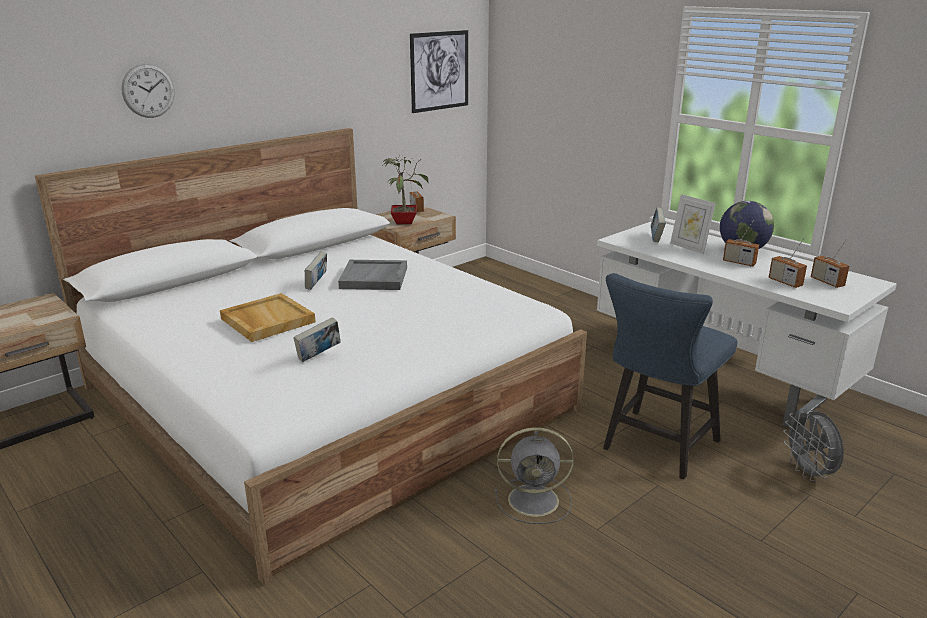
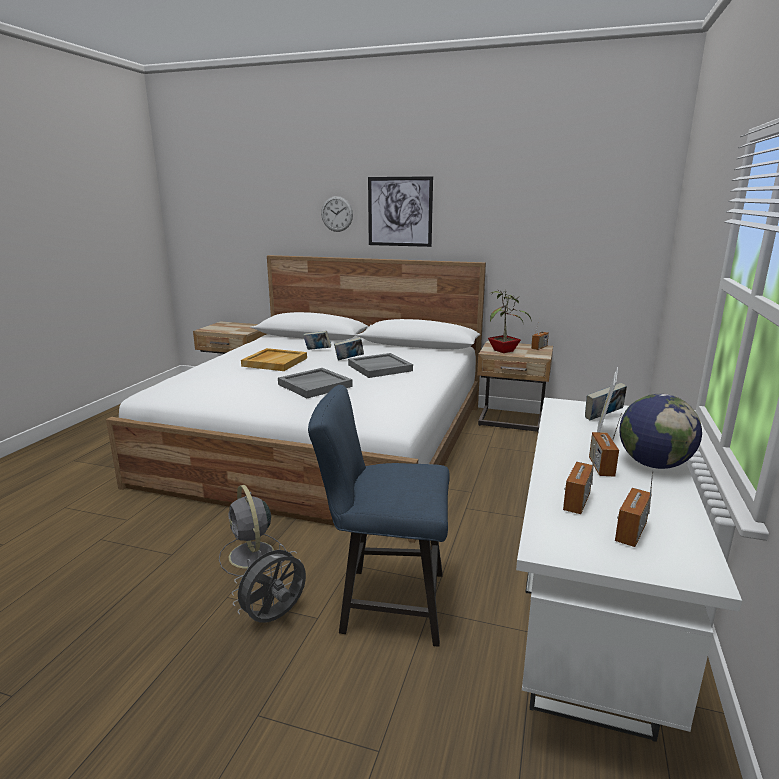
camera: 60 degrees right, 5 degrees down
book [293,317,341,363] -> book moved to [303,331,331,350]
picture [410,30,468,113] -> picture moved to [368,176,433,247]
grey fan [783,408,844,481] -> grey fan moved to [231,544,306,623]
none -> grey tray [278,368,353,398]

